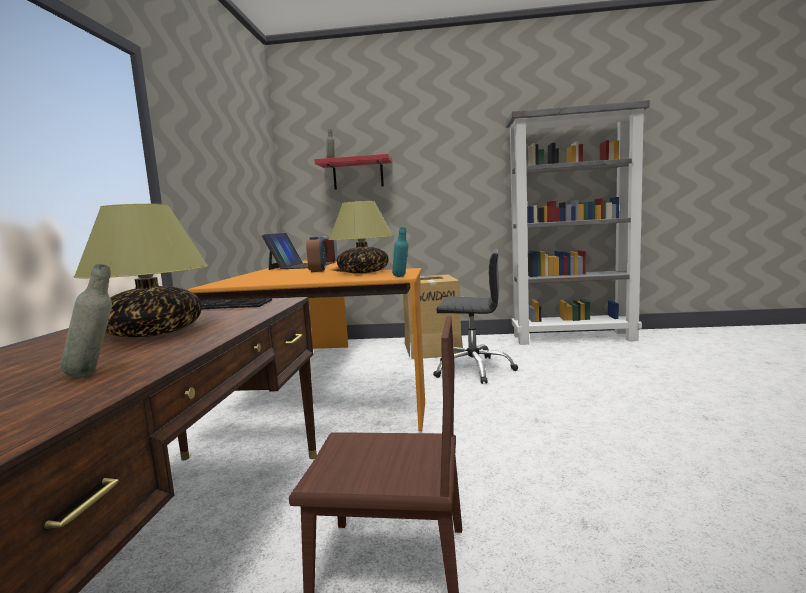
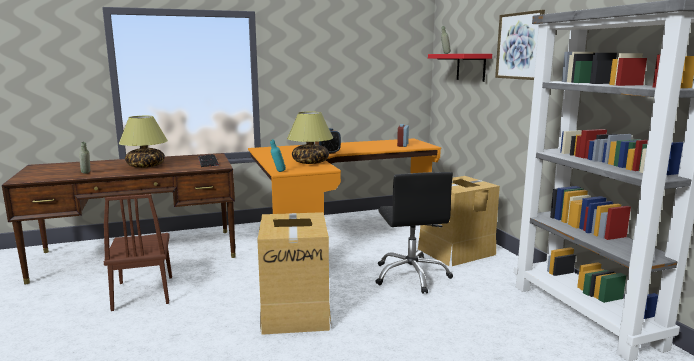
camera: 65 degrees right, 5 degrees up
laptop [262,233,335,270] -> none
none -> cardboard box [257,212,331,335]
none -> picture [495,10,545,80]

